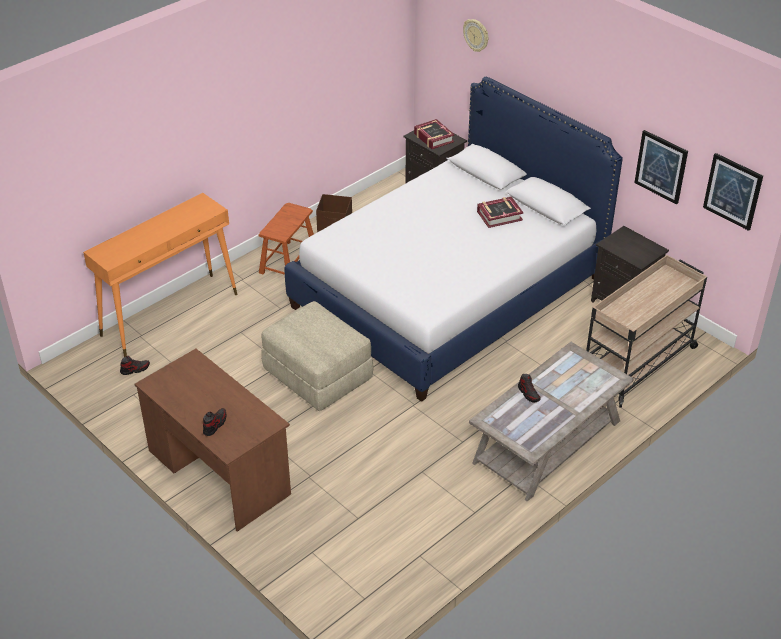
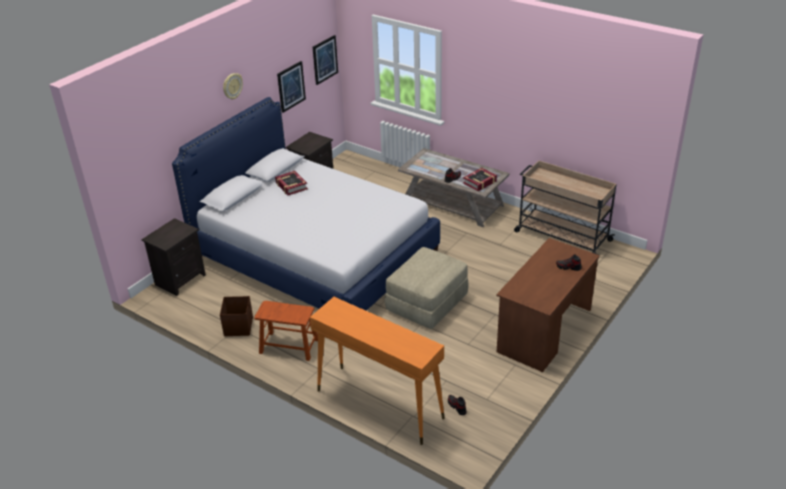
camera: 100 degrees left, 5 degrees down
book [414,119,455,149] -> book moved to [463,168,497,191]
wall clock [463,19,488,52] -> wall clock moved to [223,73,243,99]
beige cart [586,255,707,408] -> beige cart moved to [514,161,617,255]

